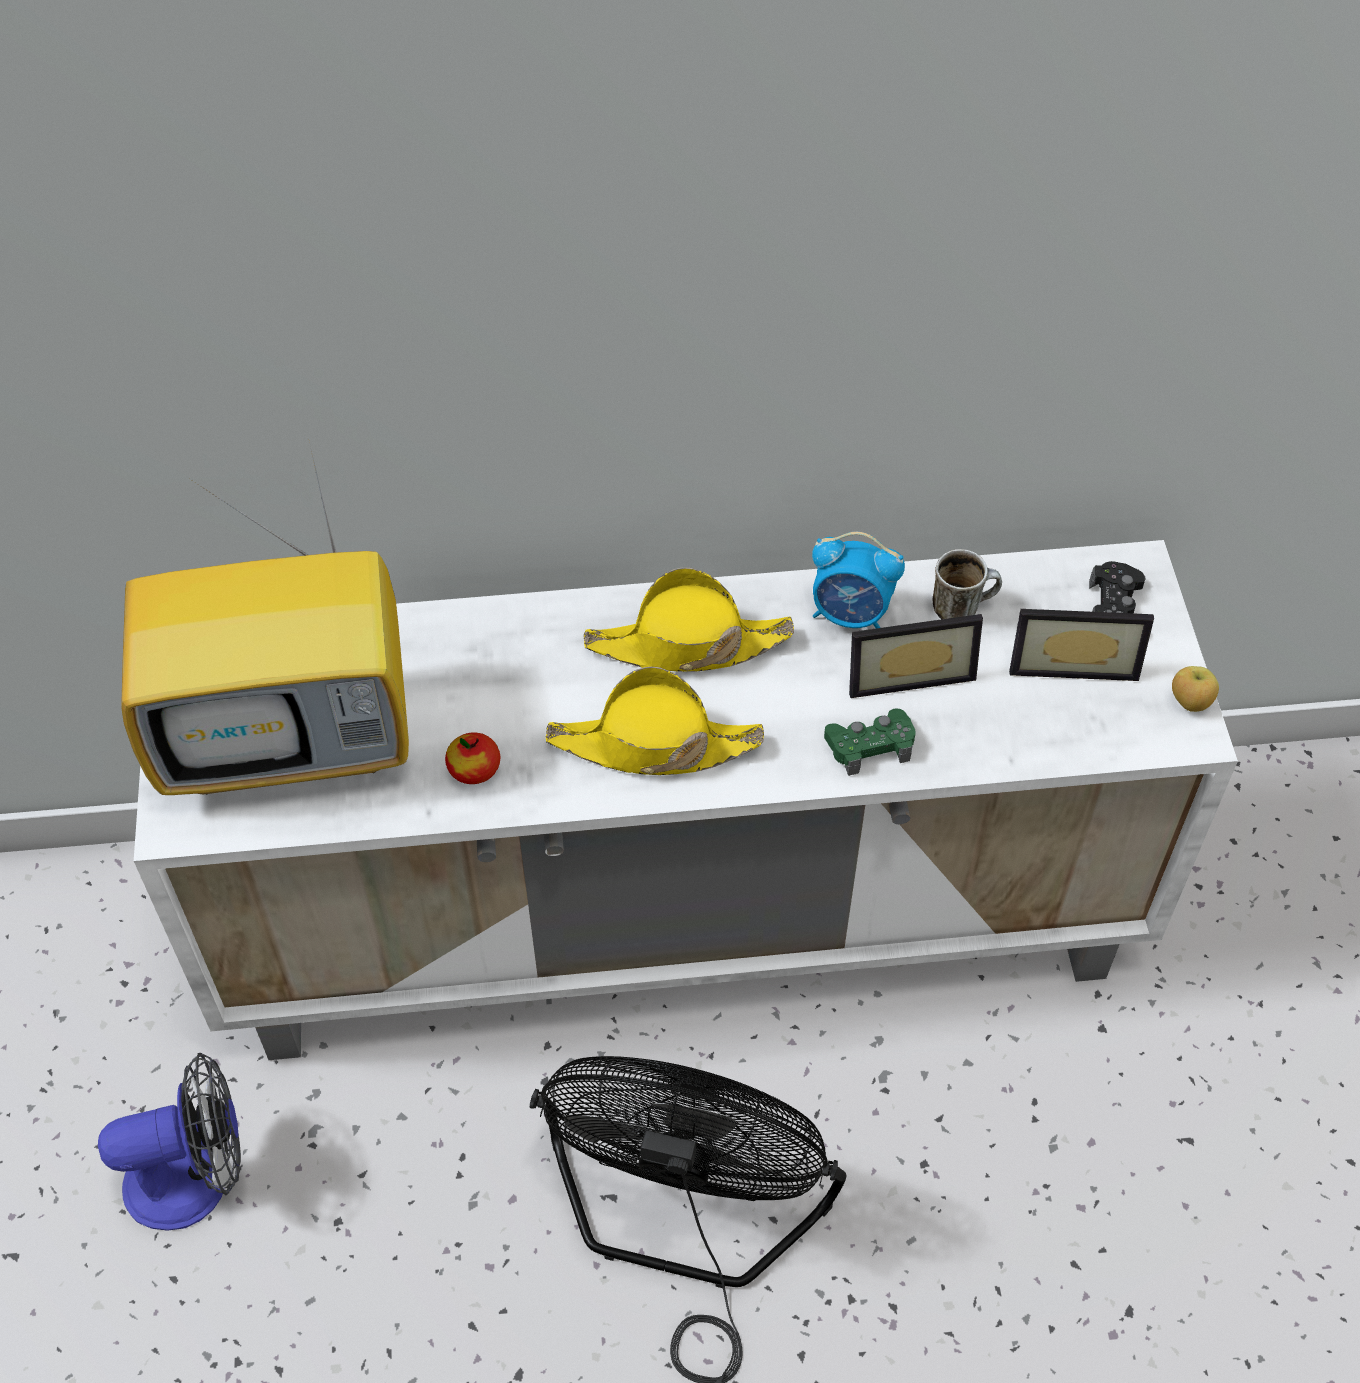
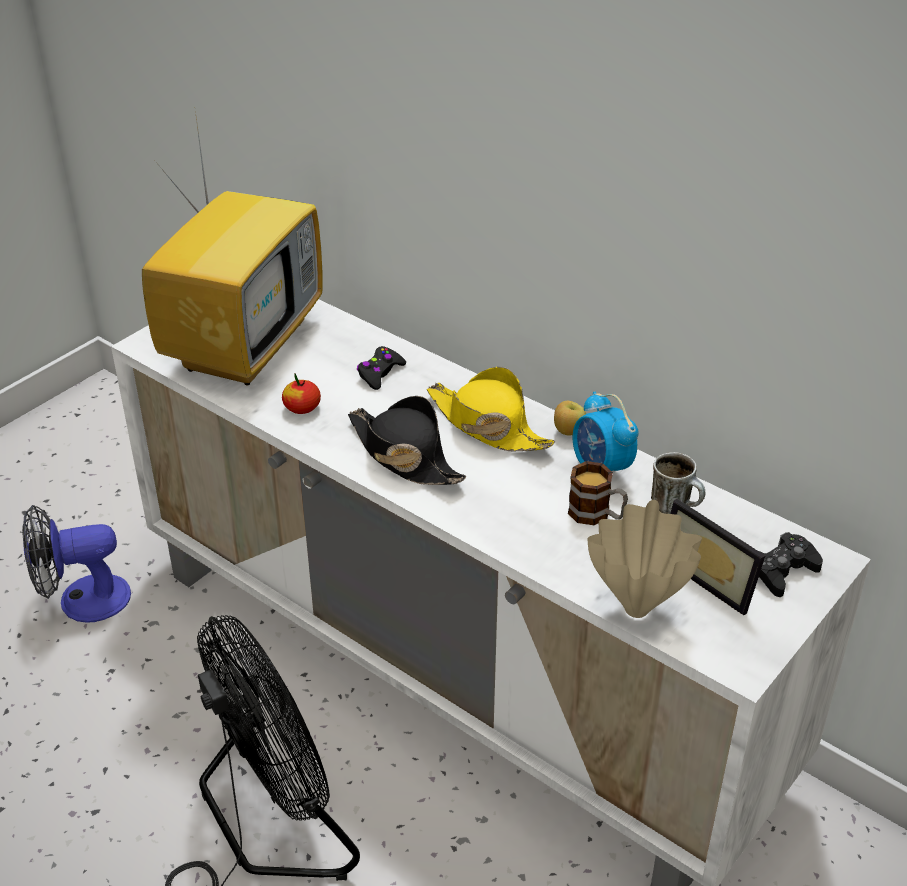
camera: 45 degrees right, 15 degrees down
fan [98,1053,241,1231] -> fan turned 135 degrees clockwise [22,505,131,623]
television [121,437,409,795] -> television turned 105 degrees counterclockwise [142,111,323,385]
yellow hat [545,667,764,775] -> black hat [348,396,466,485]
green game controller [824,708,915,776] -> none
picture frame [849,614,983,698] -> mug [568,461,628,525]
apple [1172,666,1219,712] -> apple moved to [554,401,586,436]
none -> black game controller [357,346,406,390]
none -> beige vase [588,500,702,618]

